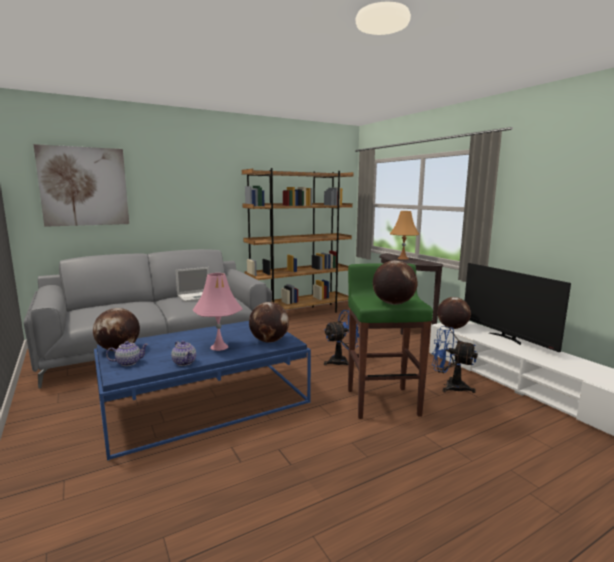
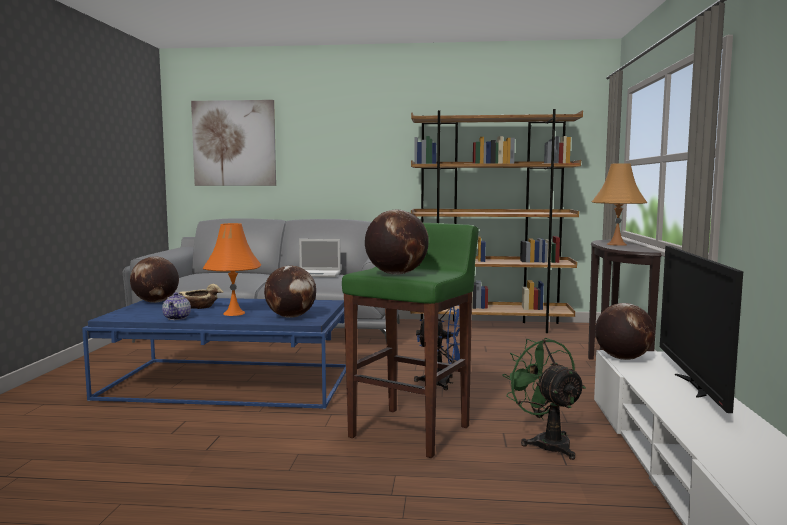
camera: 35 degrees right, 5 degrees down
teapot [106,341,148,366] -> none
pink table lamp [193,273,243,351] -> orange table lamp [203,223,261,316]
blue fan [432,326,478,393] -> green fan [502,338,586,460]
none -> beige bowl [179,284,224,309]

